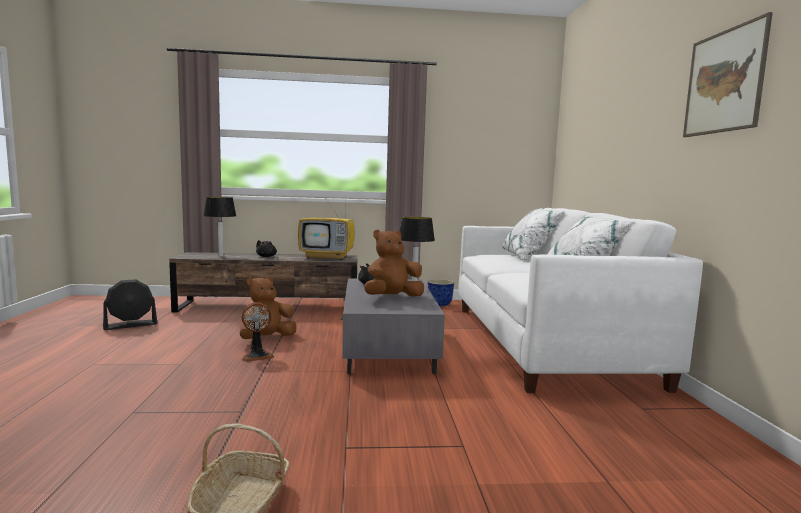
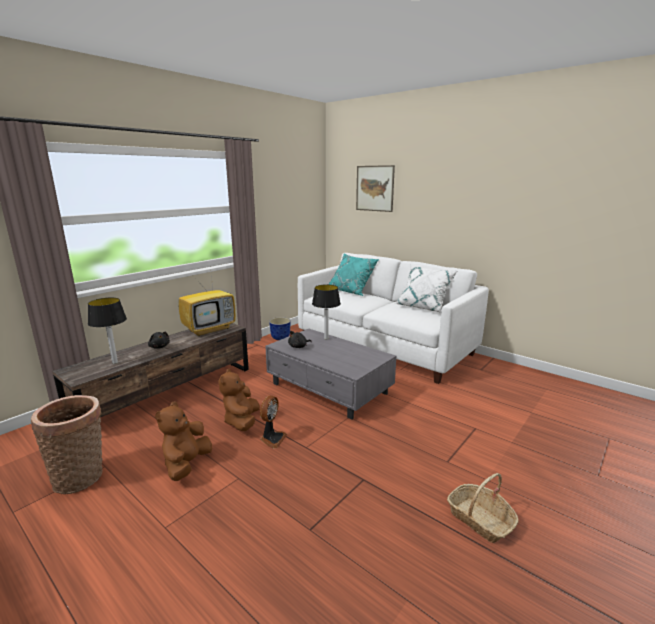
camera: 45 degrees left, 10 degrees up
black fan [103,279,157,330] -> basket [31,395,103,494]
brown plush toy [364,230,424,297] -> brown plush toy moved to [155,401,212,481]
white pillow [503,208,565,260] -> turquoise pillow [328,254,379,296]
picture [683,12,773,137] -> picture moved to [356,165,395,212]

